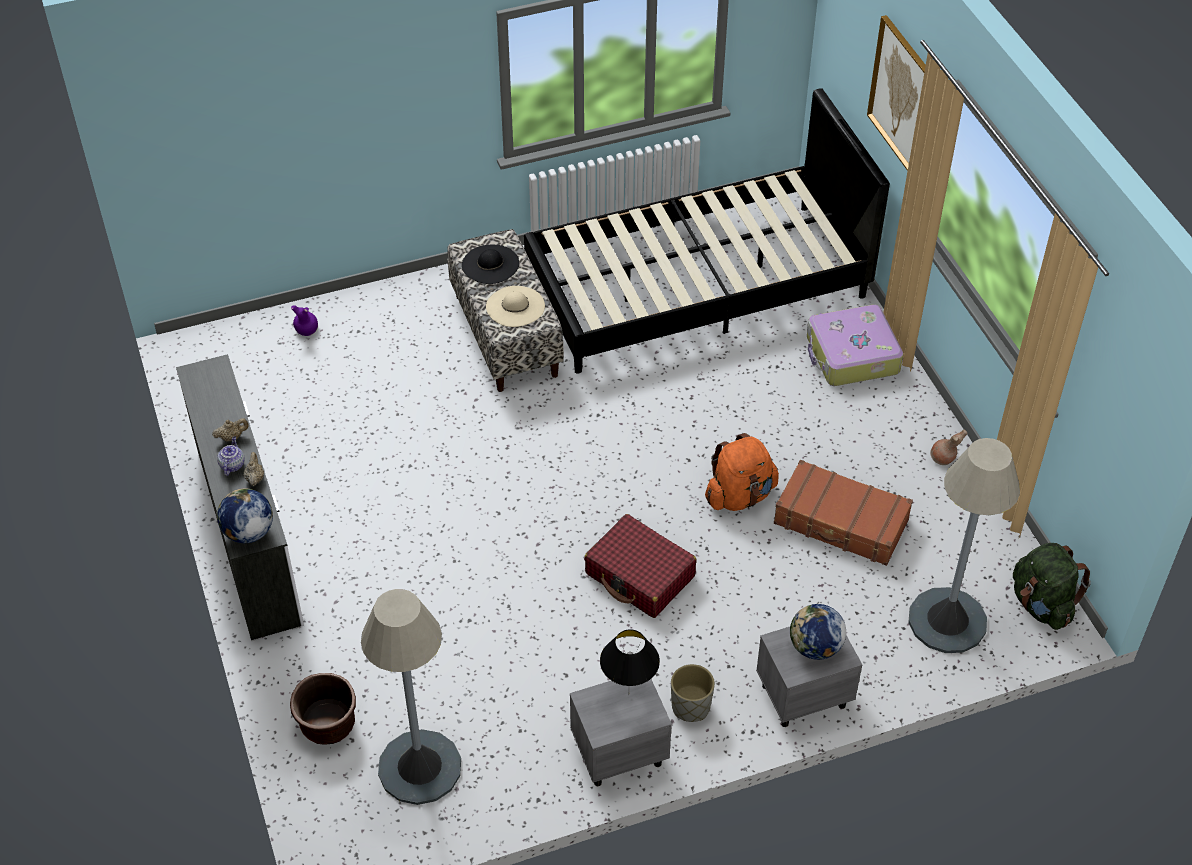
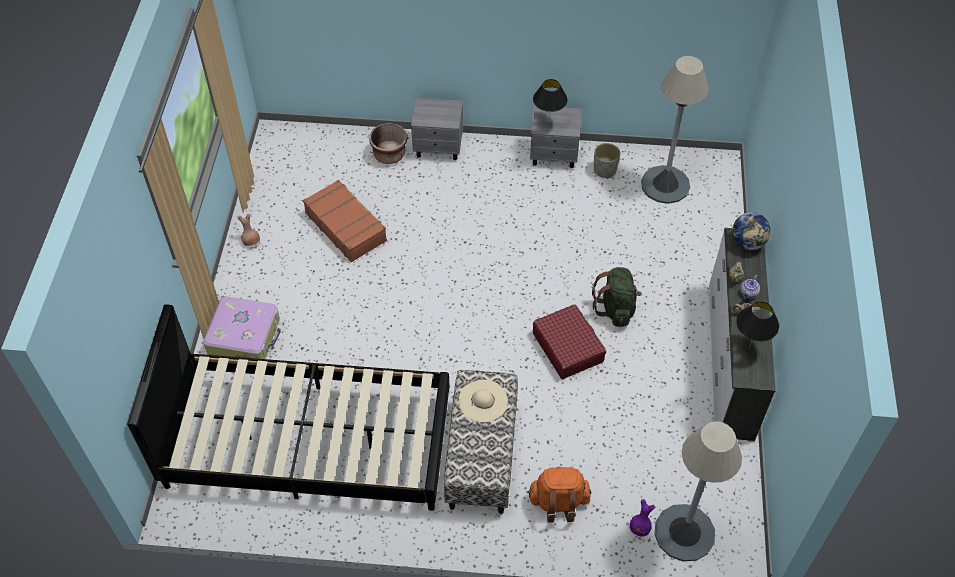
camera: 155 degrees left, 5 degrees up
brown planter [290,673,356,745] -> brown planter moved to [369,123,408,164]
black hat [462,245,519,284] -> none
red suitcase [584,514,697,618] -> red suitcase moved to [533,304,606,379]
grey planter [671,664,715,722] -> grey planter moved to [594,143,620,179]
orange backpack [705,433,779,511] -> orange backpack moved to [527,467,591,523]
globe [790,604,846,660] -> none
picture [867,15,926,171] -> none
grey floor lamp [908,438,1020,653] -> grey floor lamp moved to [654,421,742,561]
green backpack [1013,543,1091,630] -> green backpack moved to [592,267,642,327]
none -> black table lamp [736,302,779,348]

